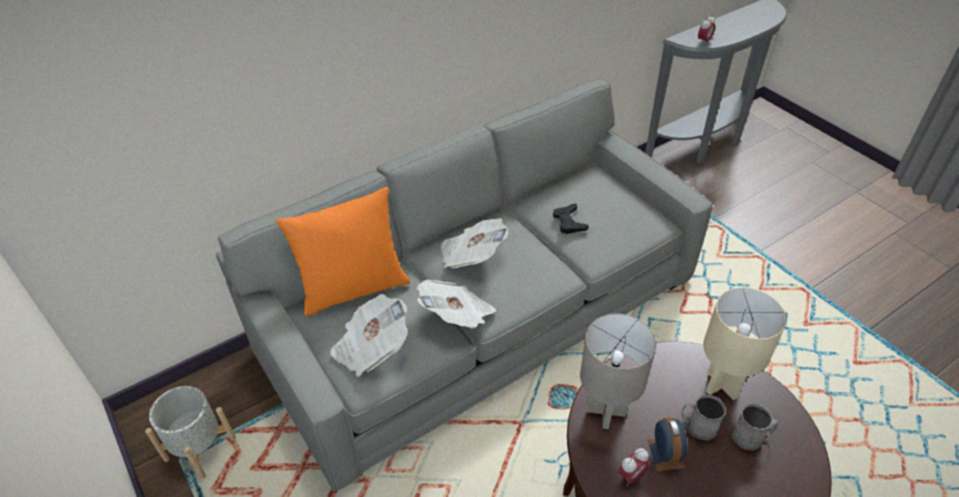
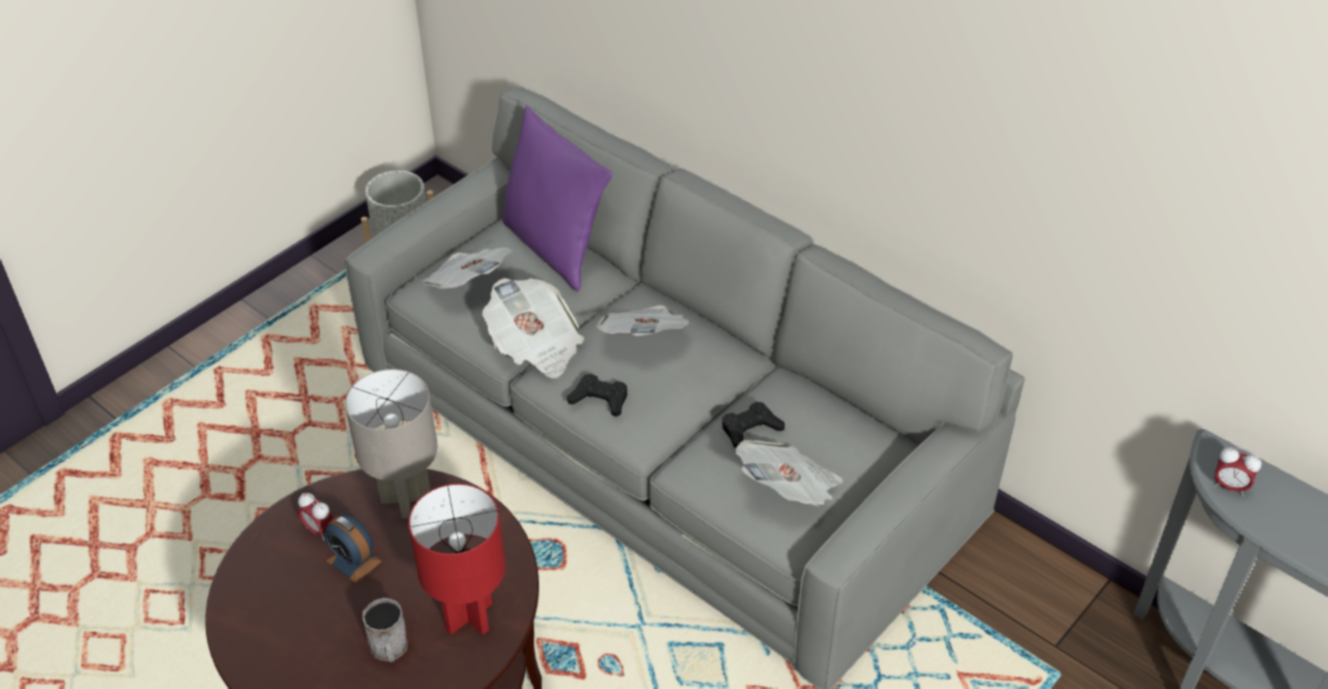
camera: 75 degrees right, 0 degrees up
orange pillow [276,187,410,316] -> purple pillow [502,105,612,292]
alarm clock [647,417,687,471] -> alarm clock turned 60 degrees clockwise [324,515,382,583]
grey mug [681,395,726,441] -> none
beige table lamp [703,287,786,400] -> red table lamp [408,484,505,635]
none -> black game controller [567,374,627,417]
none -> newspaper [736,440,843,507]

